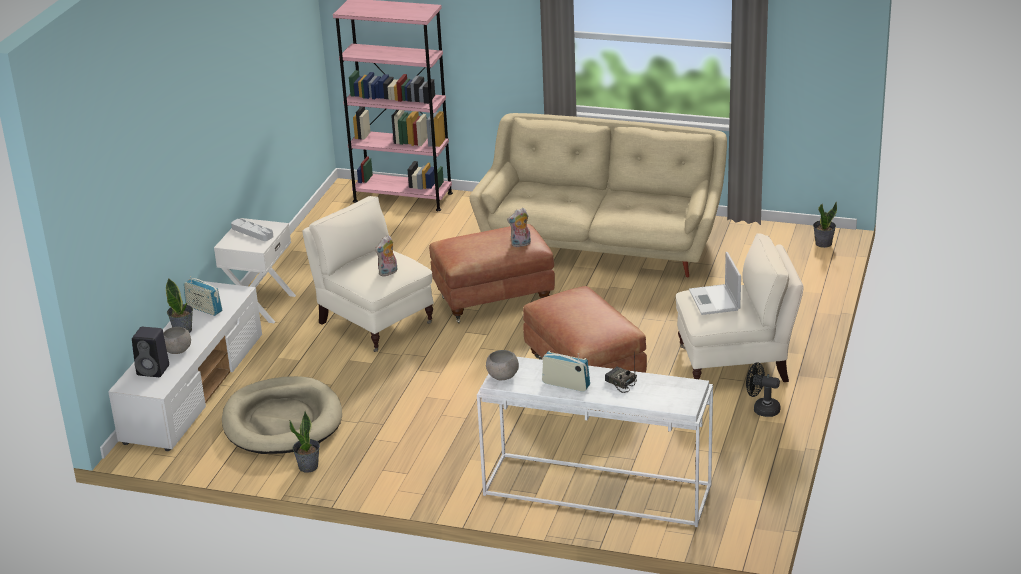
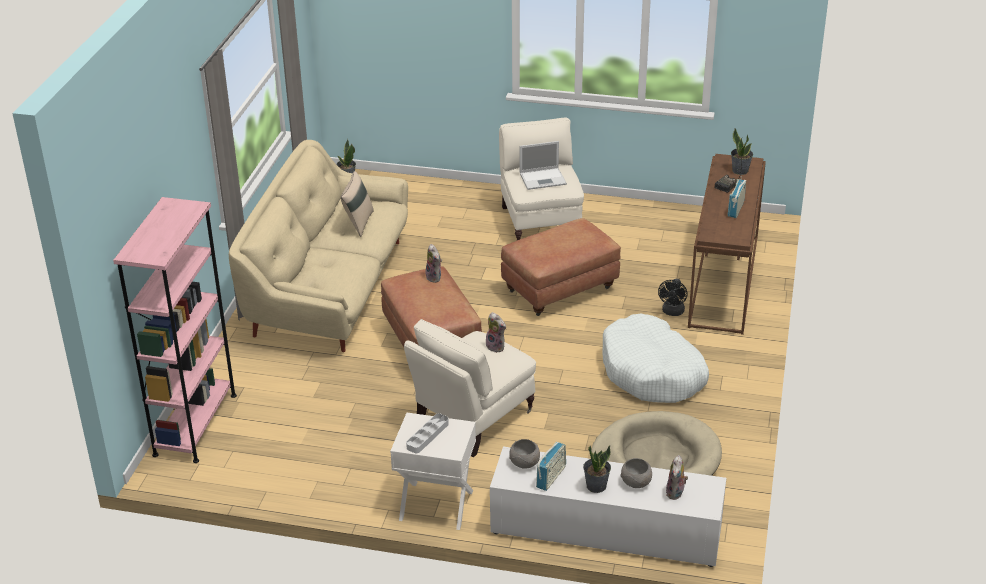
camera: 95 degrees left, 5 degrees up
black speaker [132,327,169,377] -> plush toy [666,455,688,500]
potted plant [289,411,320,473] -> potted plant moved to [731,129,753,175]
white console table [477,357,713,527] -> brown console table [688,154,766,335]
grey bowl [486,350,519,380] -> grey bowl moved to [509,439,540,469]
black fan [746,362,780,417] -> black fan moved to [658,279,687,316]
none -> beige pillow [340,171,374,237]
none -> white dog bed [602,314,709,403]

